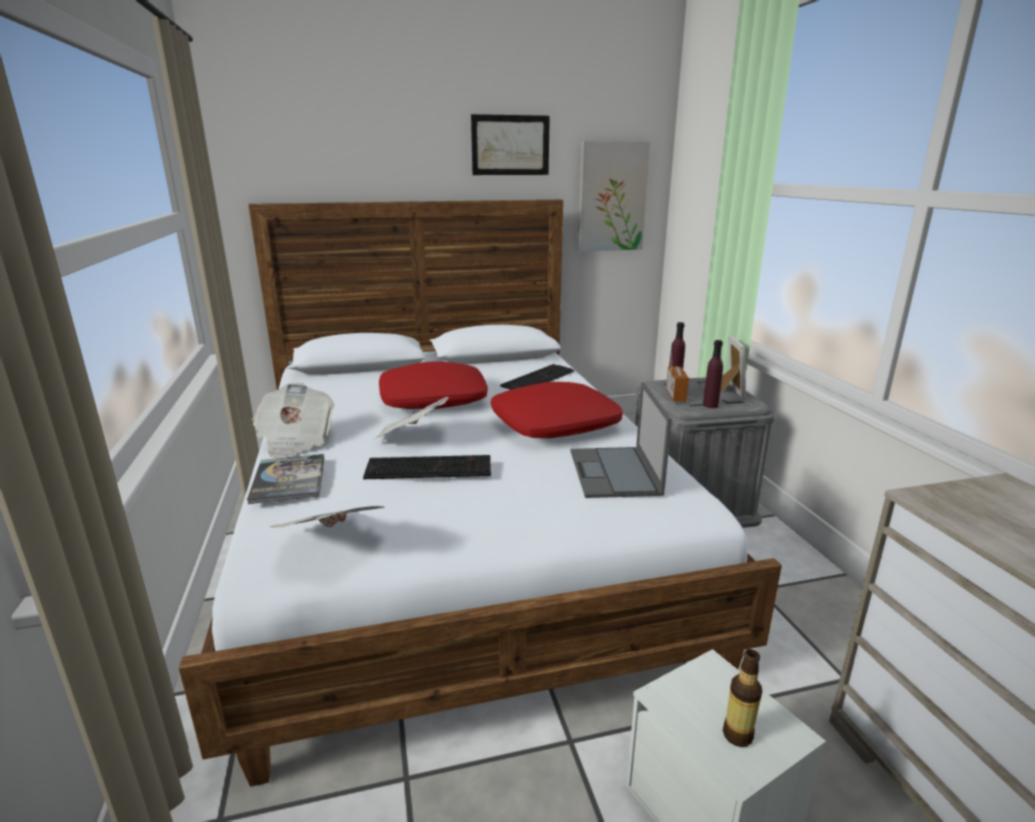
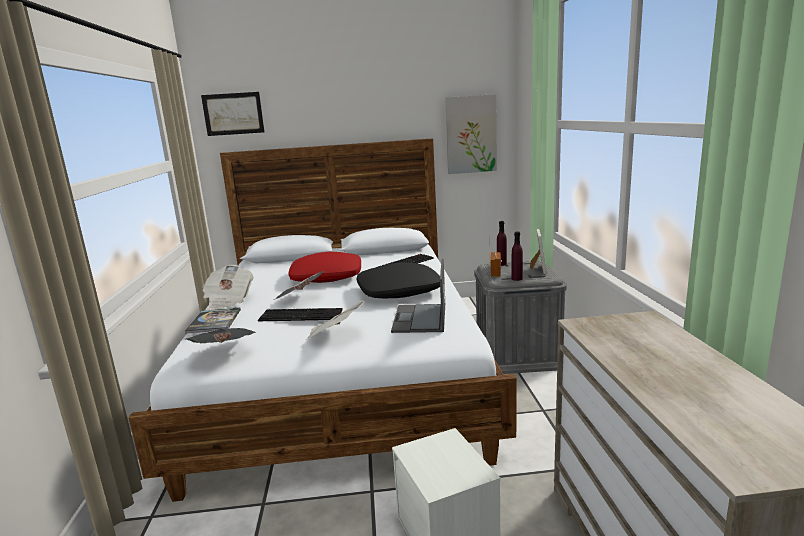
camera: 10 degrees right, 5 degrees down
picture [471,114,550,175] -> picture moved to [201,92,264,136]
red pillow [491,382,623,438] -> black pillow [357,263,440,299]
bottle [723,649,762,747] -> none
none -> newspaper [306,301,365,340]

